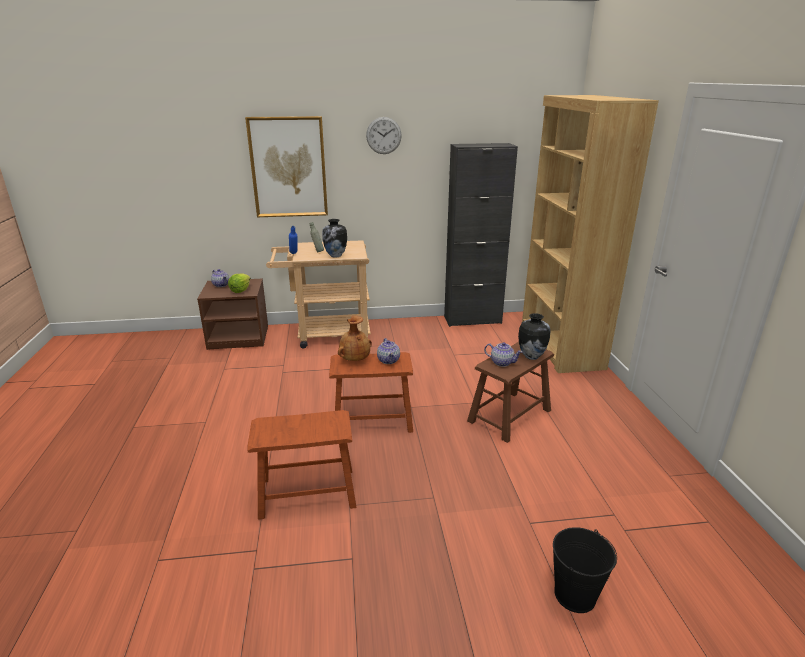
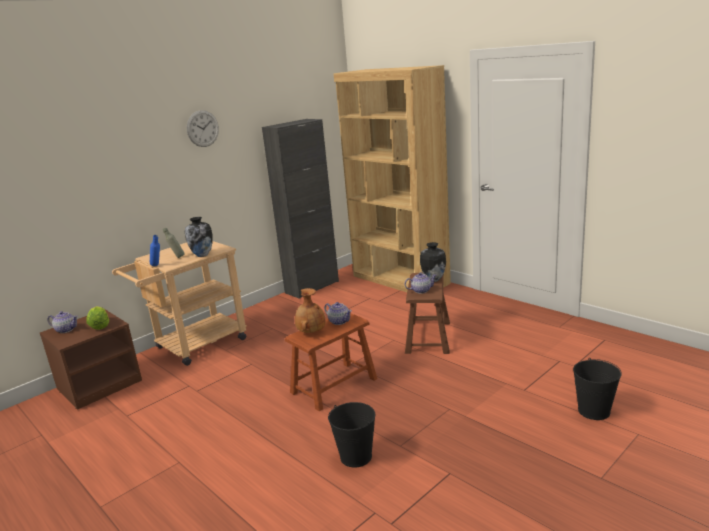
camera: 35 degrees left, 5 degrees down
picture [245,116,328,217] -> none
brown stool [247,410,356,520] -> black bucket [328,402,375,468]

